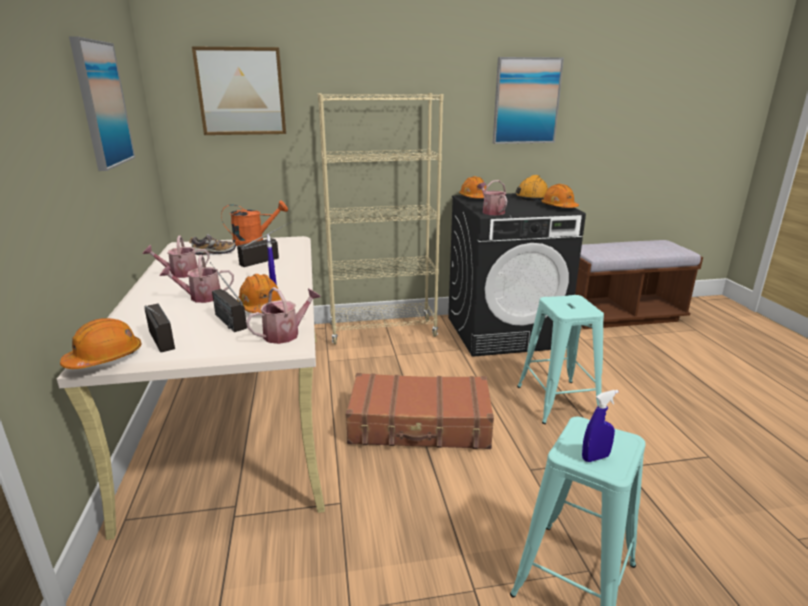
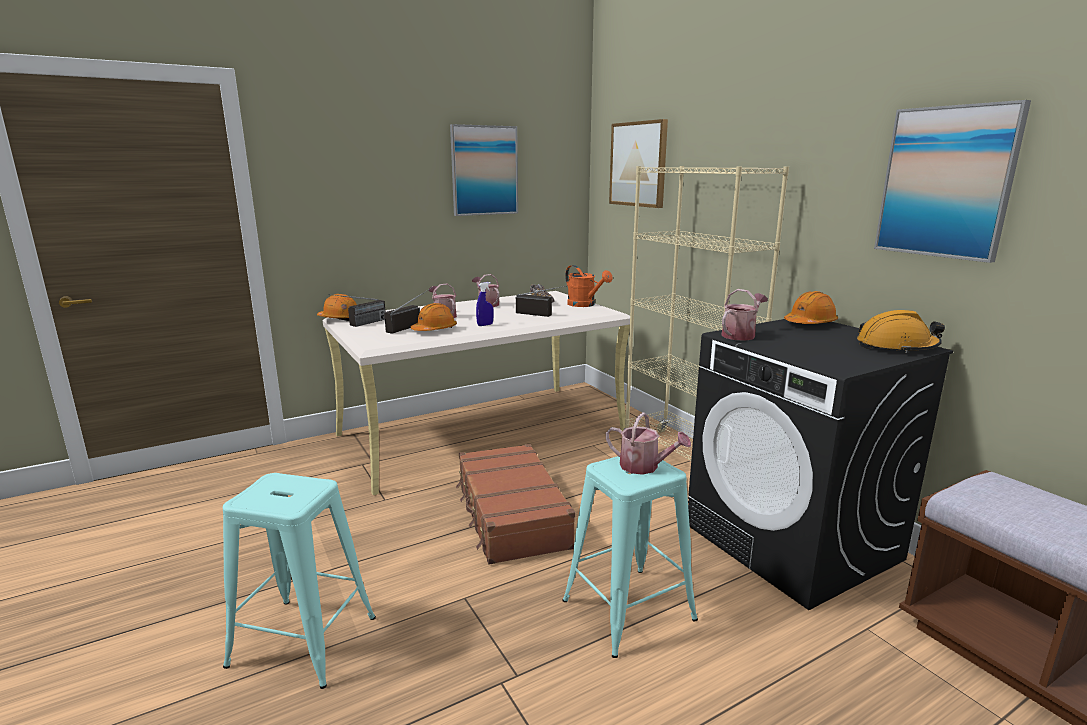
camera: 70 degrees right, 5 degrees down
watering can [246,287,321,344] -> watering can moved to [606,412,691,475]
orange hard hat [541,184,579,208] -> none
blue spray bottle [582,390,619,462] -> none

